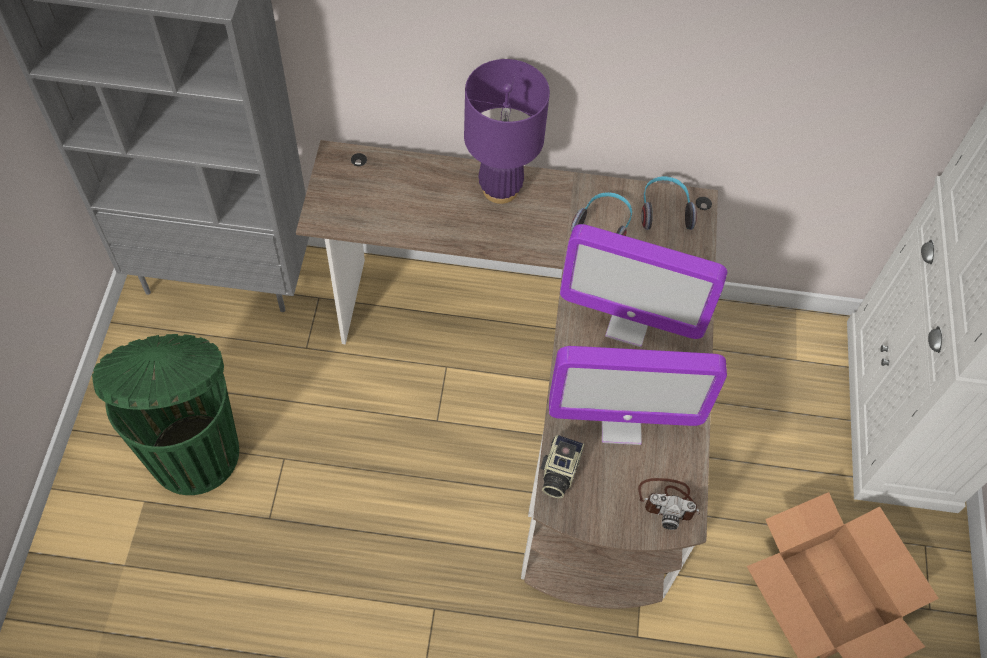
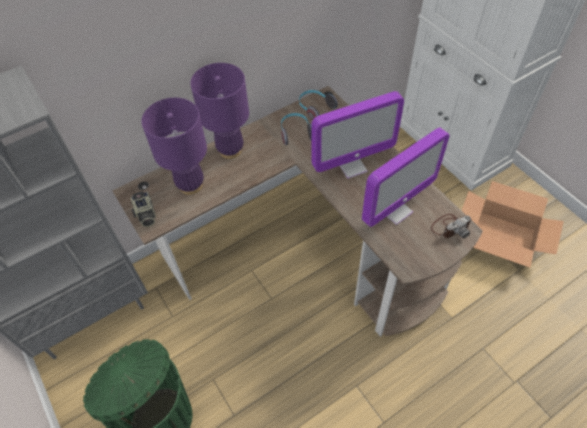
camera: 35 degrees left, 5 degrees down
camera [540,435,584,498] -> camera moved to [131,191,156,227]
none -> purple table lamp [141,98,207,195]

